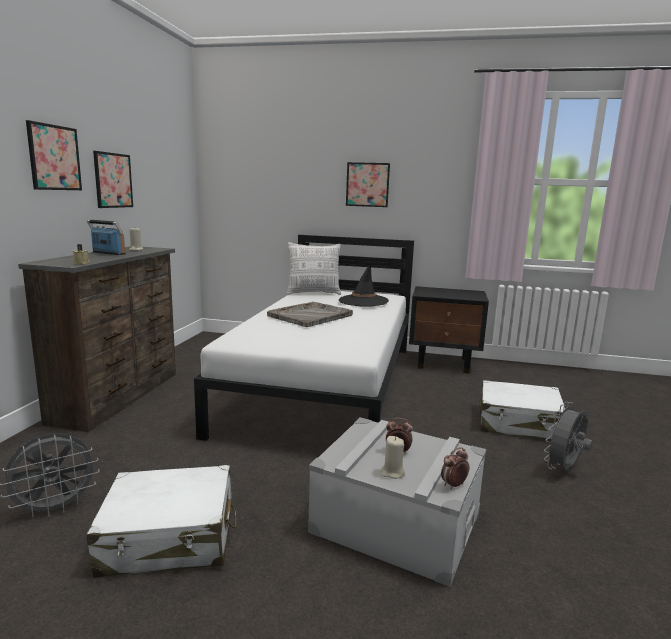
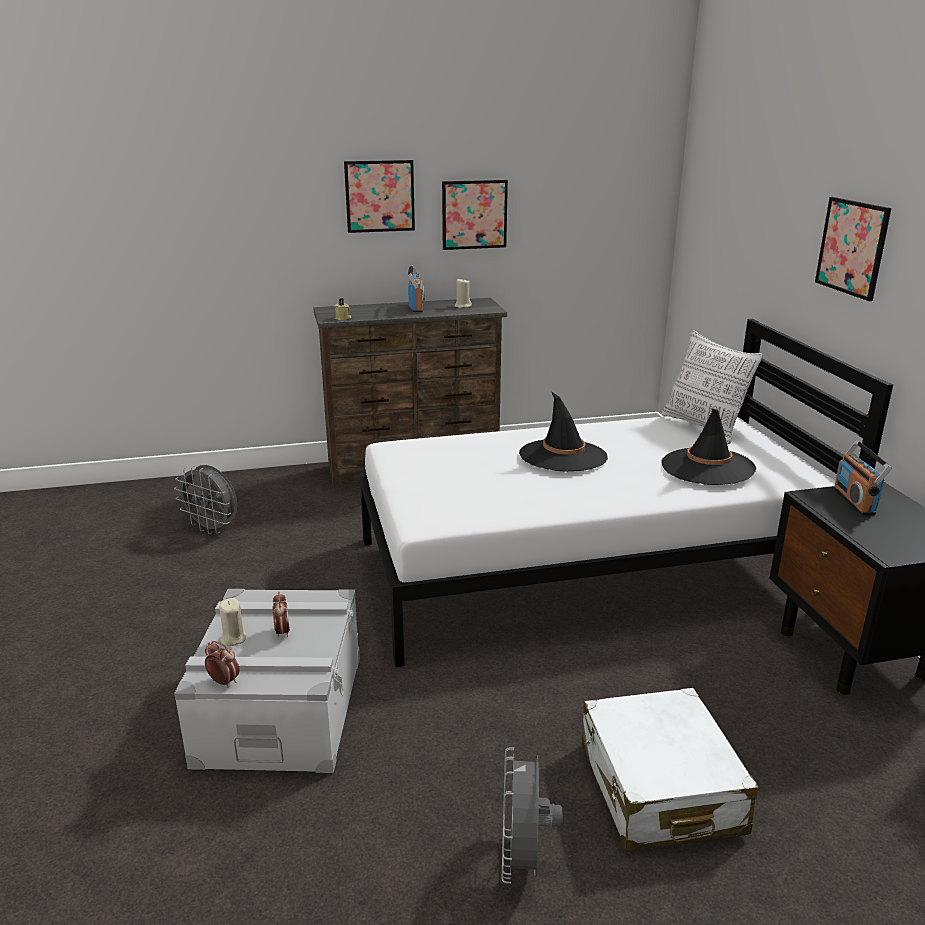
camera: 65 degrees right, 10 degrees up
white suitcase [86,465,237,578] -> none
grey tray [267,302,353,327] -> black hat [519,391,608,472]
grey fan [544,402,593,471] -> grey fan turned 105 degrees counterclockwise [502,747,562,884]
none -> radio [833,440,892,515]

